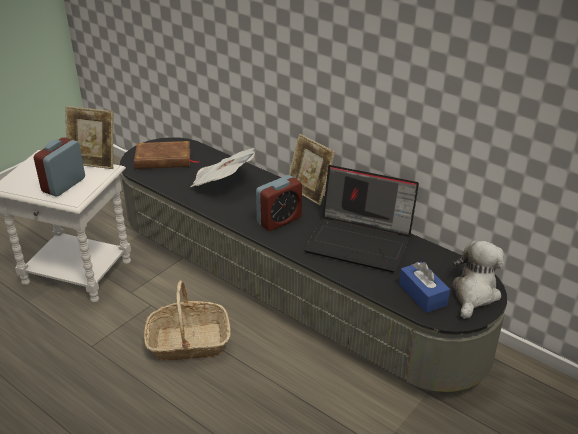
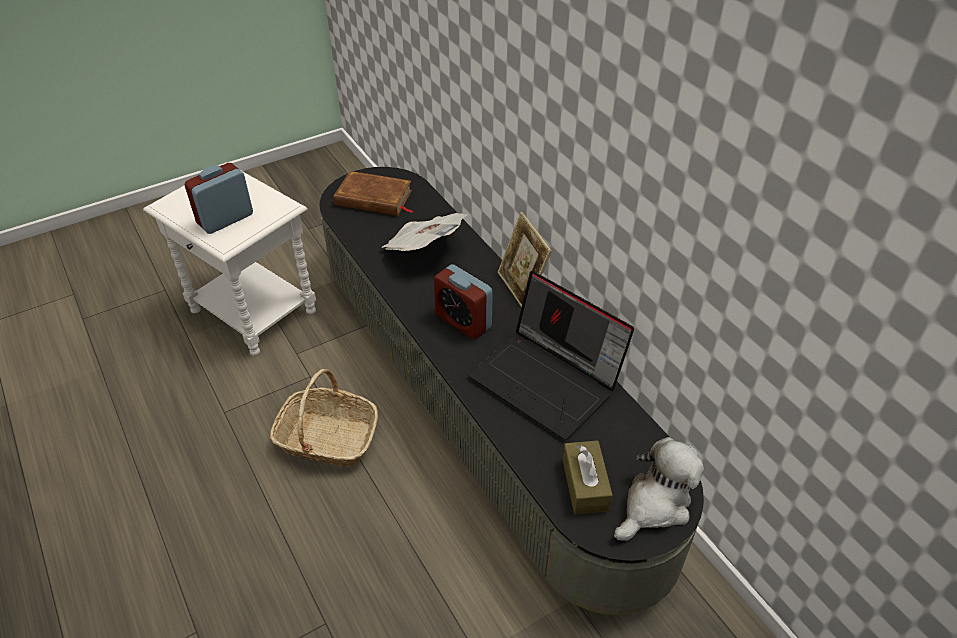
camera: 20 degrees right, 10 degrees up
picture frame [65,106,113,169] -> none
alarm clock [256,175,302,231] -> alarm clock turned 60 degrees clockwise [434,264,493,340]
blue tissue box [399,262,450,313] -> brown tissue box [563,440,613,515]

